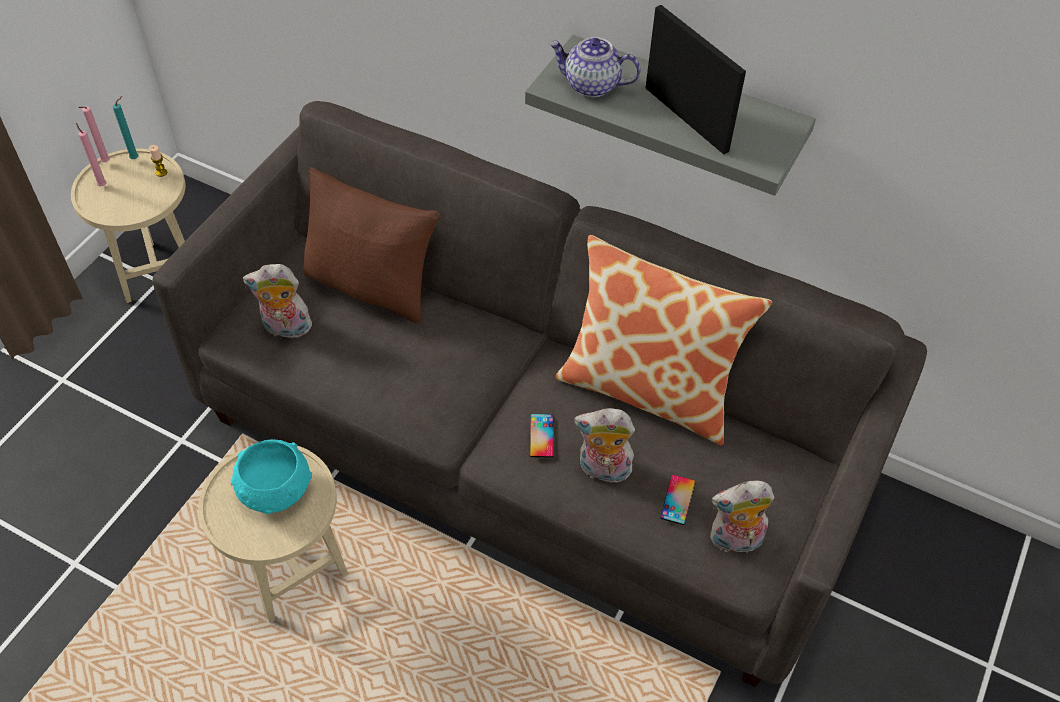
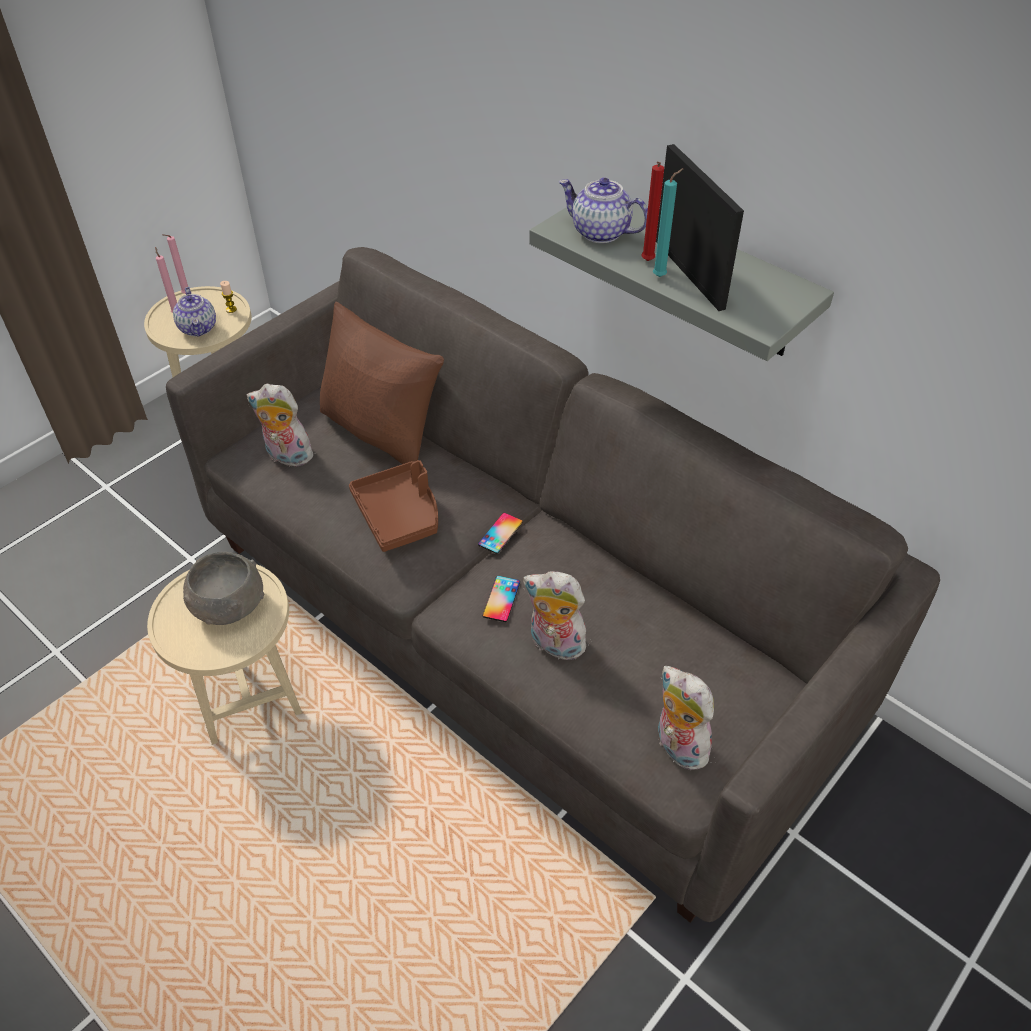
camera: 15 degrees right, 5 degrees down
turquoise candle [112,96,139,159] -> turquoise candle moved to [653,168,684,277]
turquoise bowl [231,439,312,514] -> grey bowl [183,552,264,625]
pillow [555,235,772,445] -> none
phone [660,475,696,525] -> phone moved to [478,513,523,554]
plush toy [710,481,775,557] -> plush toy turned 45 degrees clockwise [658,666,714,770]
none -> teapot [173,287,216,337]
none -> brown tray [349,460,438,552]
none -> red candle [642,161,664,261]

